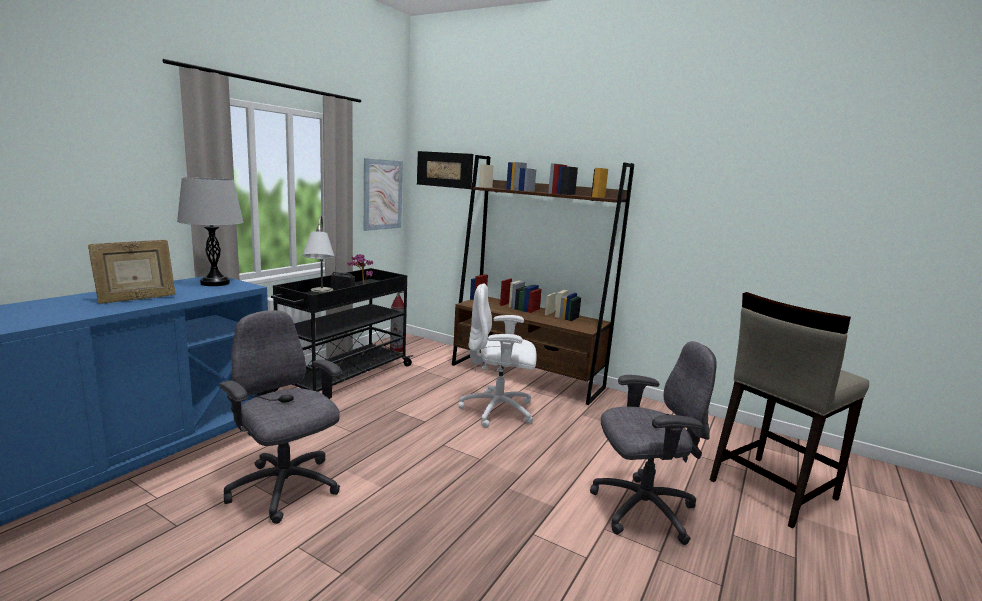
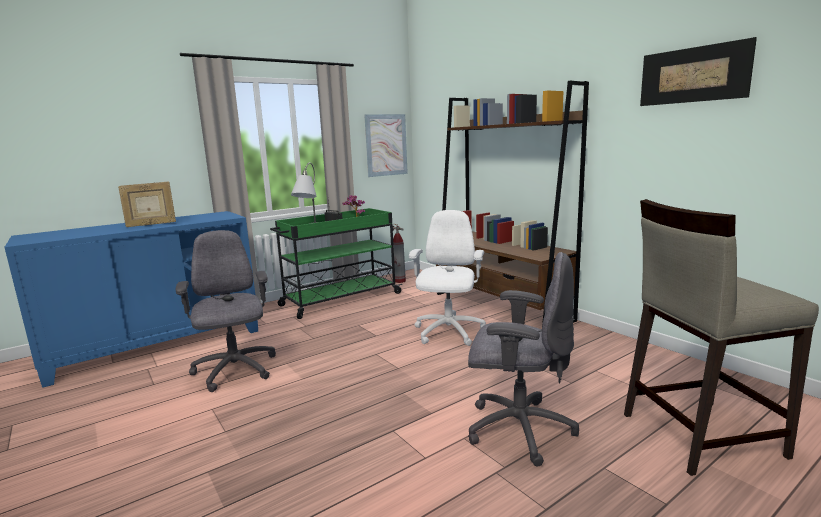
camera: 25 degrees right, 0 degrees up
grey table lamp [177,177,244,286] -> none
black cart [271,268,413,392] -> green cart [270,208,402,319]
picture [417,151,473,189] -> picture moved to [640,37,757,106]
white office chair [459,284,537,428] -> white office chair turned 75 degrees clockwise [409,210,486,346]

